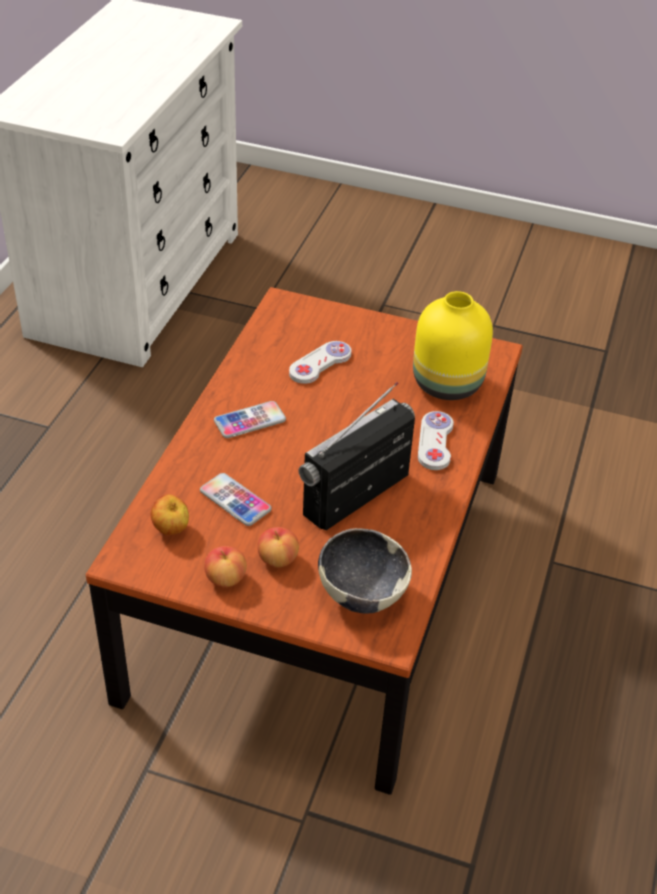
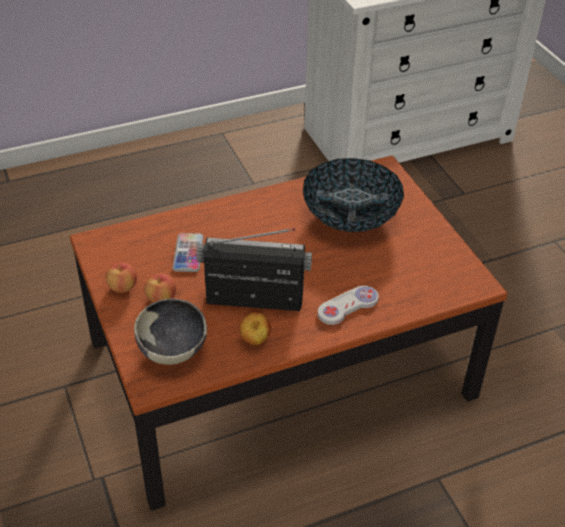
camera: 50 degrees right, 0 degrees up
apple [150,494,189,535] -> apple moved to [239,312,271,345]
phone [214,401,286,438] -> none
white game controller [289,341,352,384] -> bowl [303,158,404,232]
yellow vase [413,291,493,400] -> none

